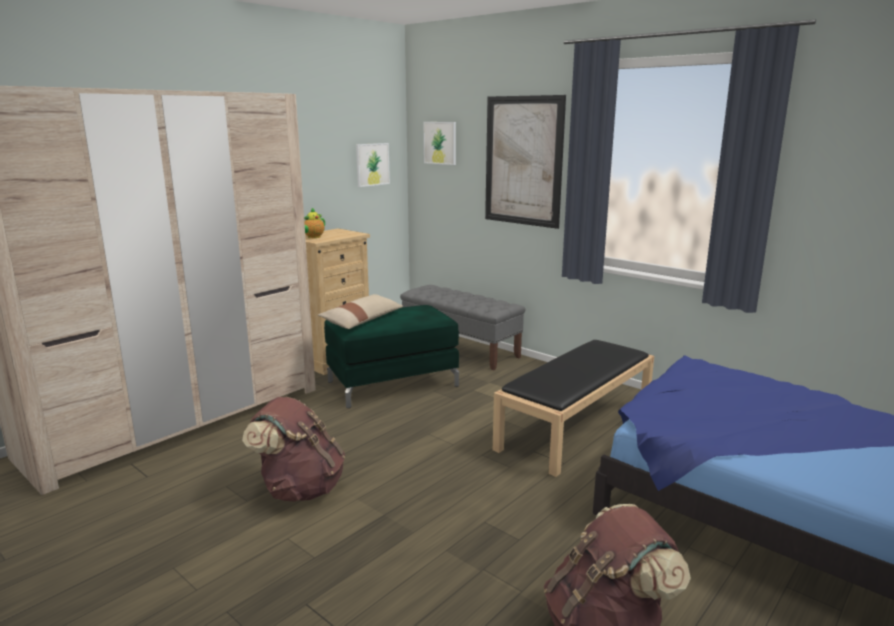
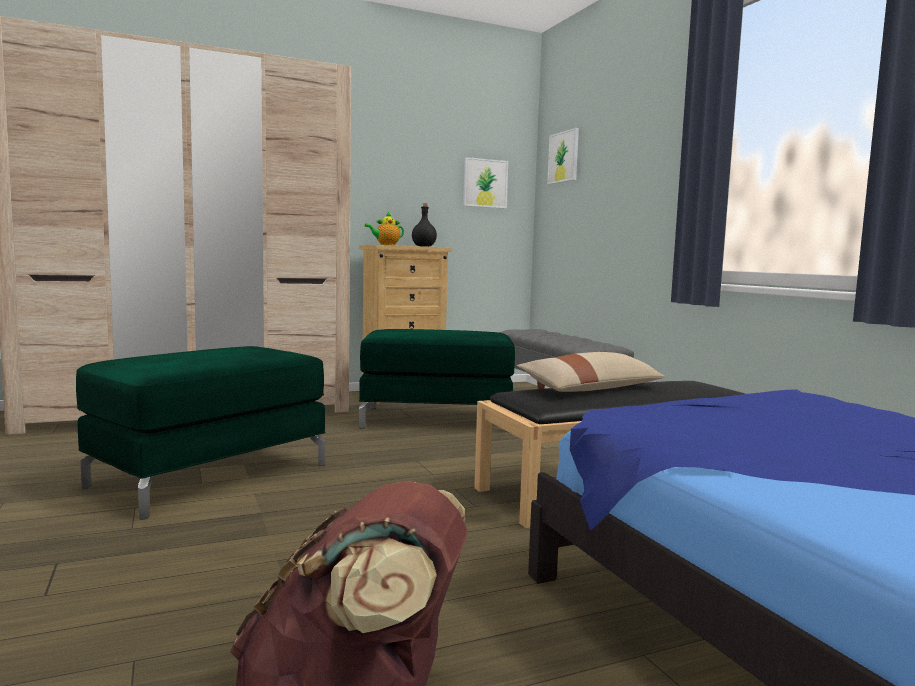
camera: 25 degrees right, 10 degrees down
brown backpack [242,397,345,502] -> green ottoman [76,346,326,519]
beige pillow [318,294,403,329] -> beige pillow moved to [517,352,665,392]
picture [485,95,566,229] -> none
none -> black bottle [412,203,437,247]

